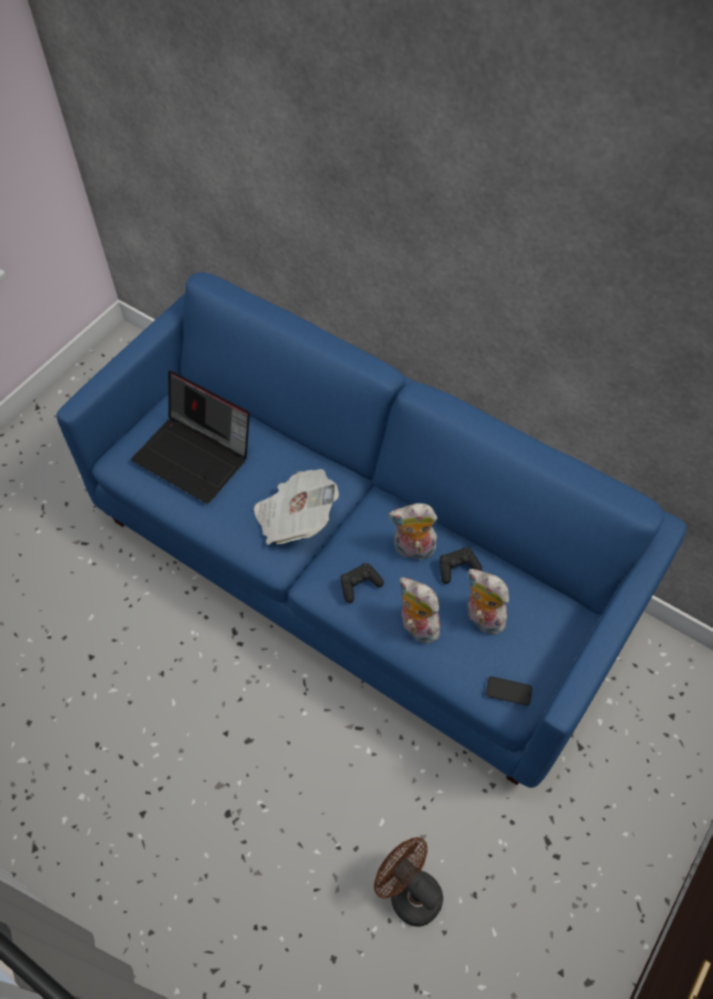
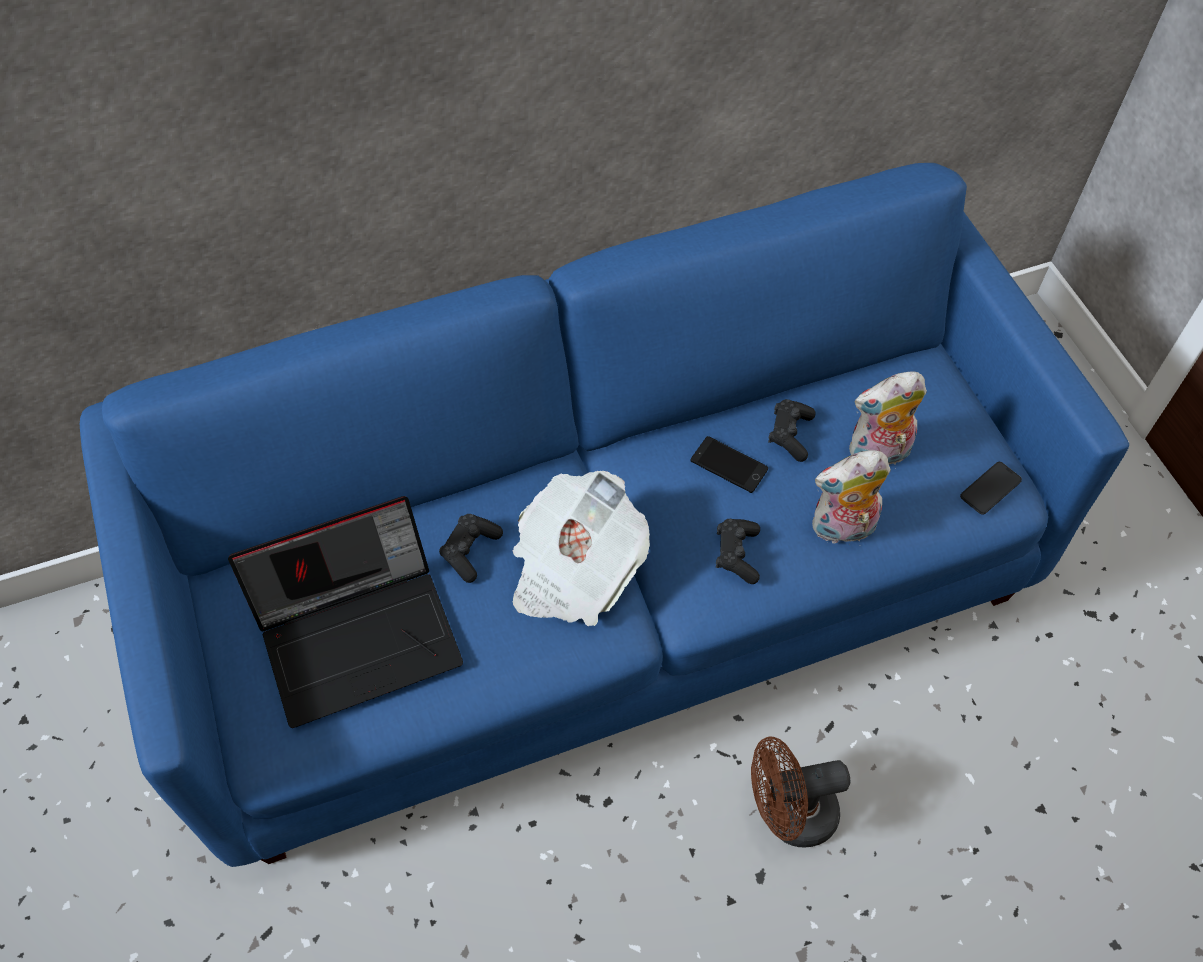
camera: 55 degrees left, 0 degrees up
brown fan [374,837,443,927] -> brown fan moved to [751,737,850,847]
plush toy [389,503,439,560] -> phone [691,436,768,493]
none -> black game controller [439,514,503,583]

